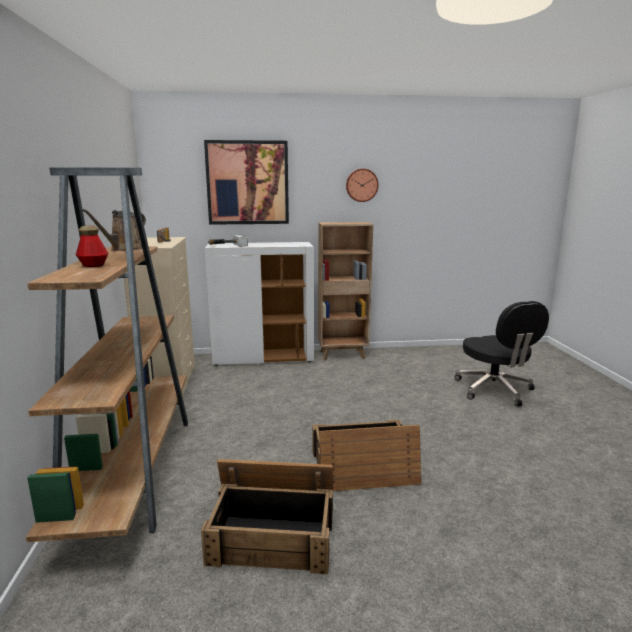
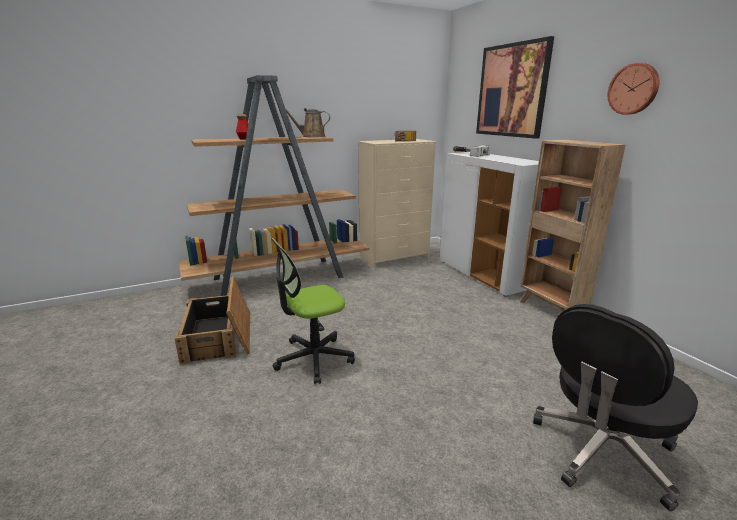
camera: 70 degrees right, 5 degrees up
crate [312,420,421,491] -> office chair [271,238,355,384]

